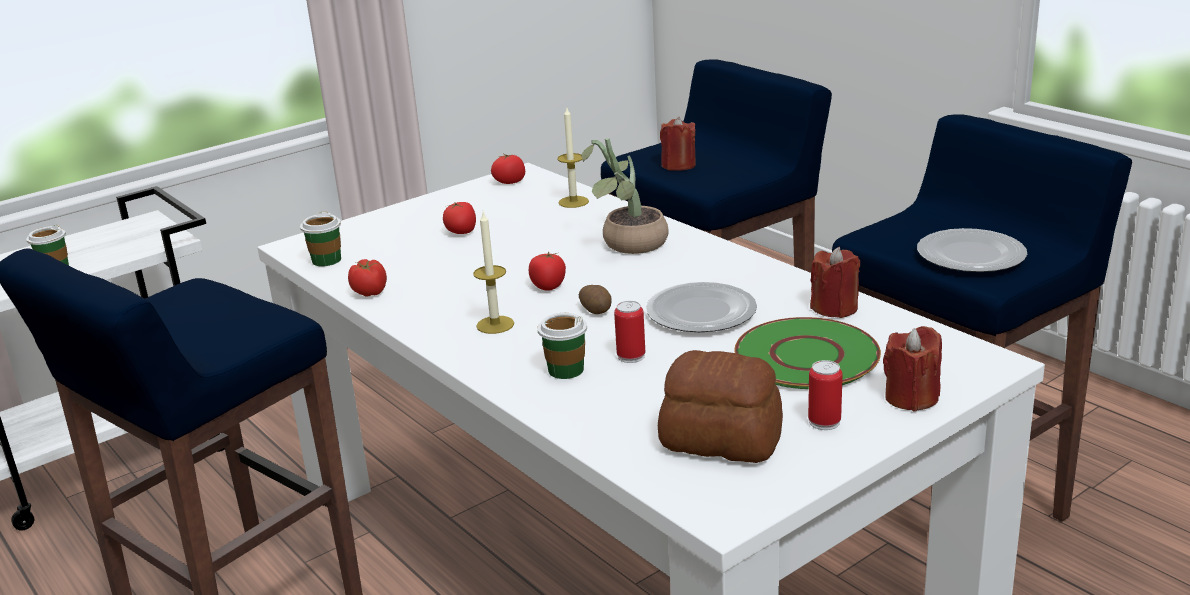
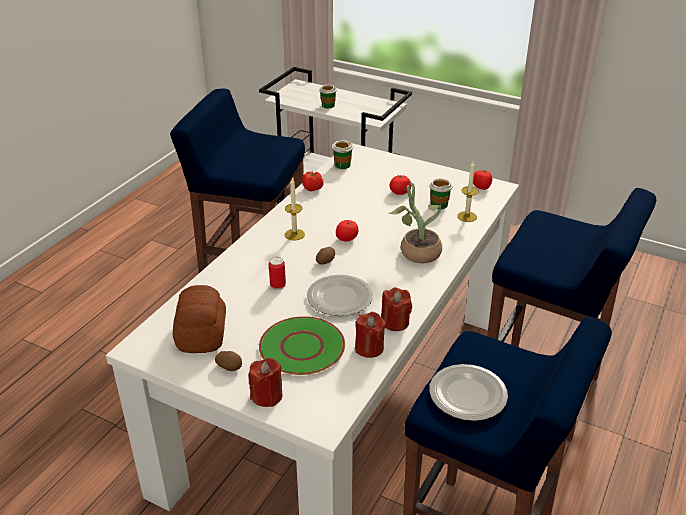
camera: 65 degrees right, 10 degrees up
cup [537,313,587,379] -> cup moved to [429,178,453,209]
red candle [660,117,696,171] -> red candle moved to [381,287,412,331]
can [808,360,843,430] -> potato [215,351,242,371]

